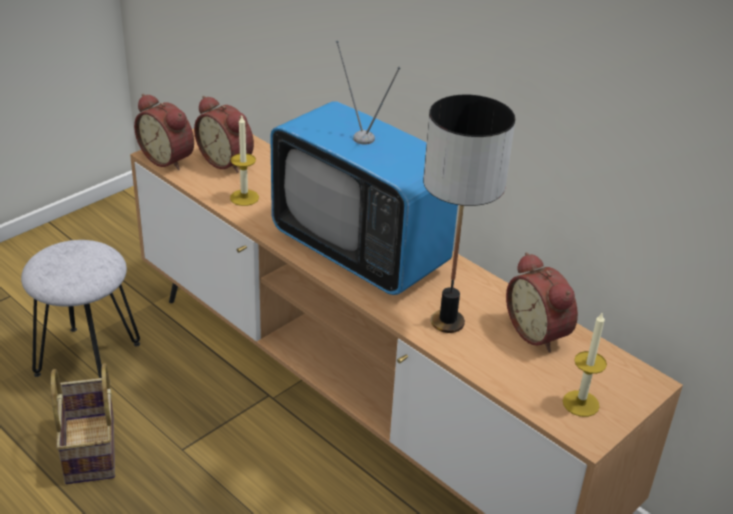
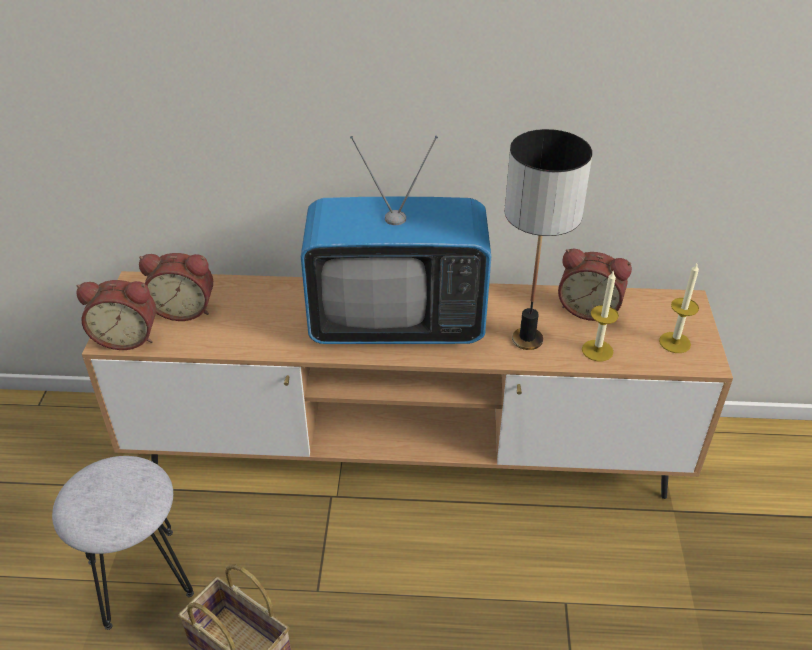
camera: 40 degrees left, 5 degrees up
candle [230,114,259,206] -> candle moved to [582,270,619,361]

